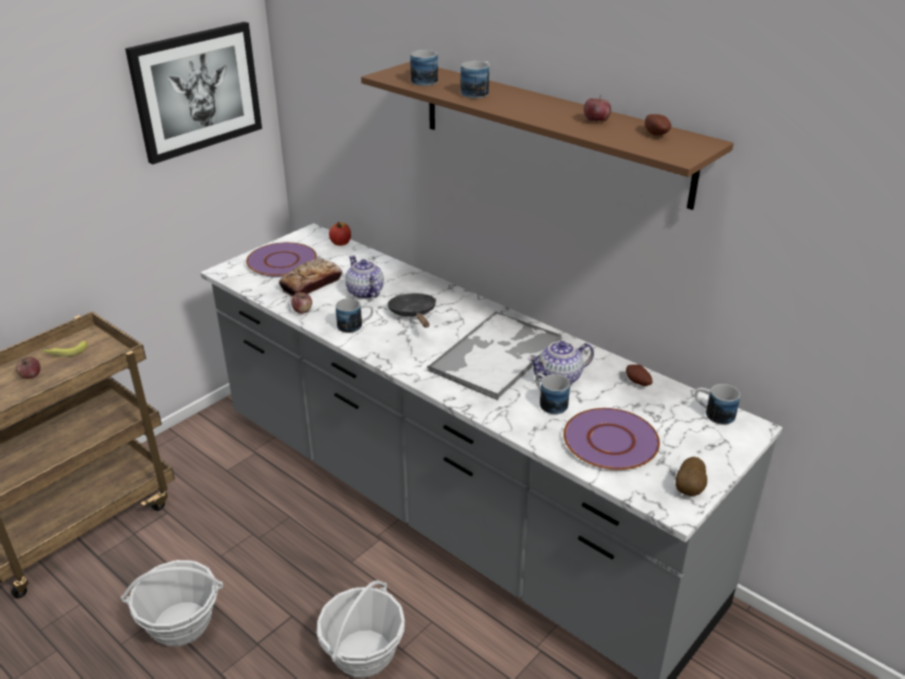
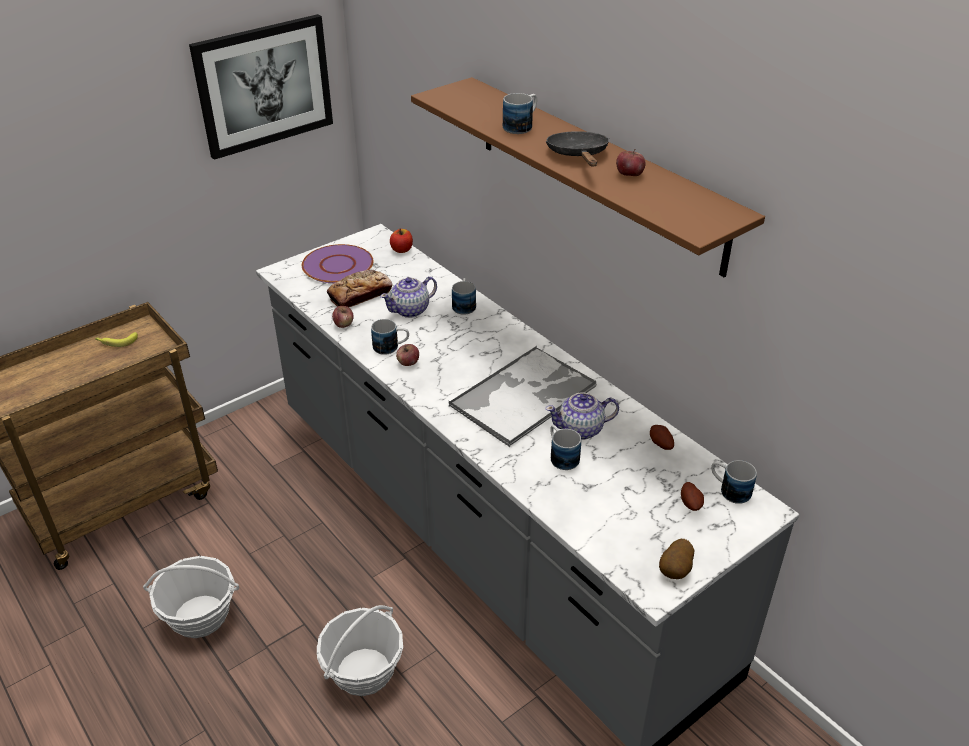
camera: 10 degrees right, 5 degrees up
apple [16,357,40,379] -> apple moved to [396,344,419,366]
teapot [345,255,384,299] -> teapot turned 105 degrees counterclockwise [380,276,437,318]
black frying pan [387,293,436,328] -> black frying pan moved to [546,131,610,167]
mug [410,50,438,86] -> mug moved to [452,278,476,315]
purple plate [563,408,660,470] -> none
potato [645,114,671,135] -> potato moved to [681,482,704,511]

